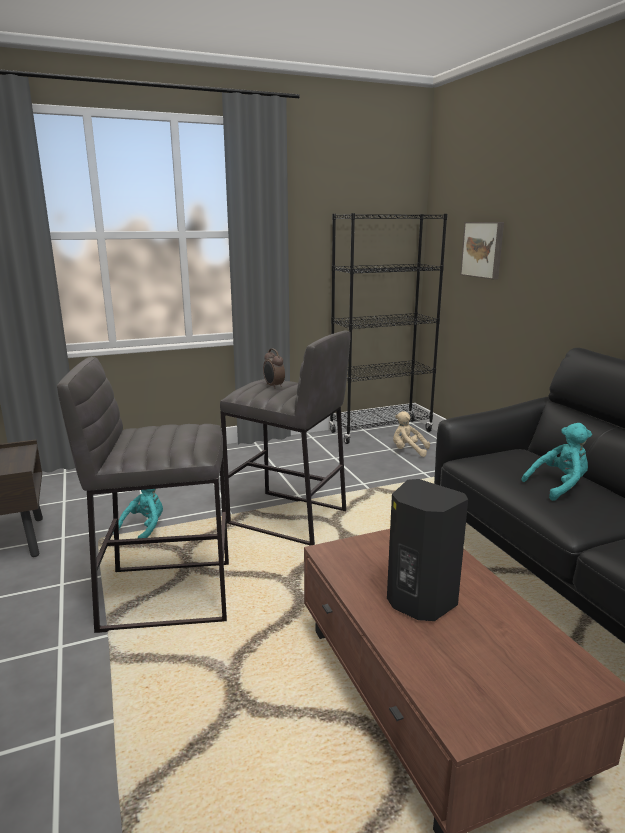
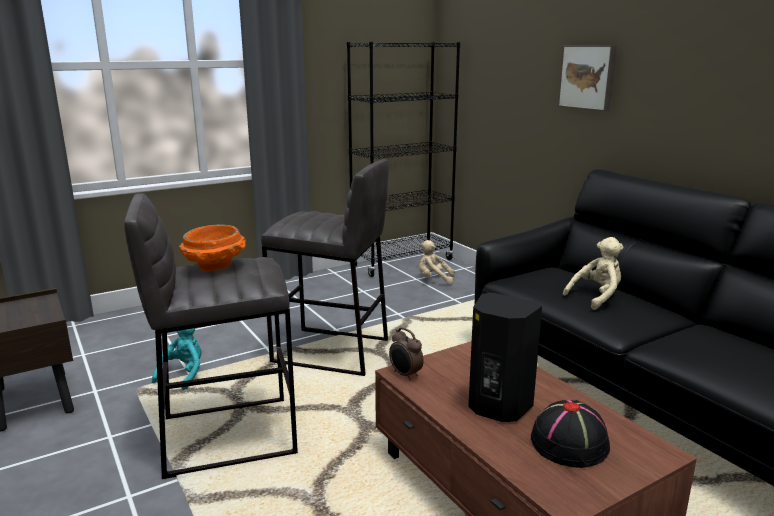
camera: 10 degrees left, 0 degrees up
alarm clock [263,348,285,389] -> alarm clock moved to [389,327,424,381]
picture [460,222,504,279] -> picture moved to [558,45,617,111]
turquoise plush toy [521,423,592,501] -> beige plush toy [563,237,623,310]
none -> orange bowl [179,224,246,271]
none -> black hat [531,400,610,468]

